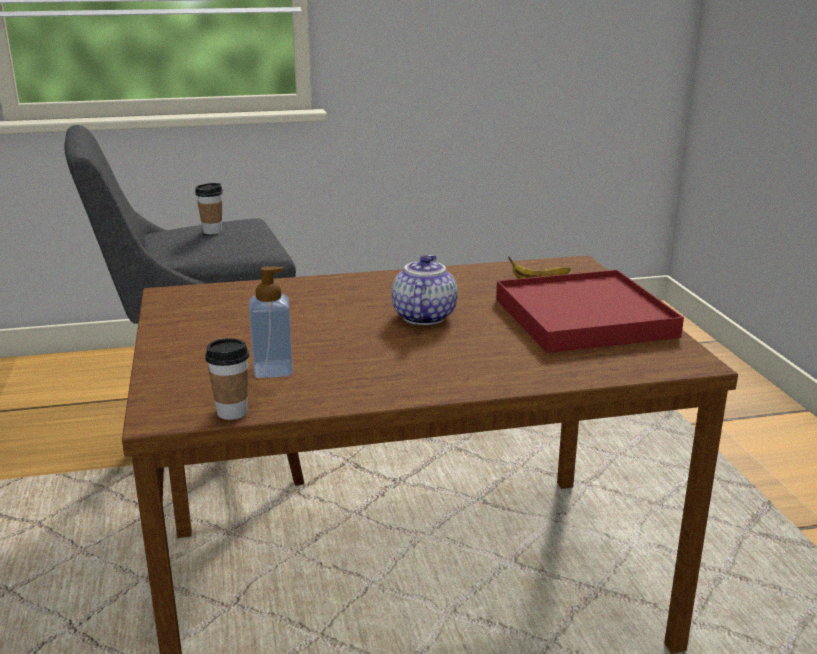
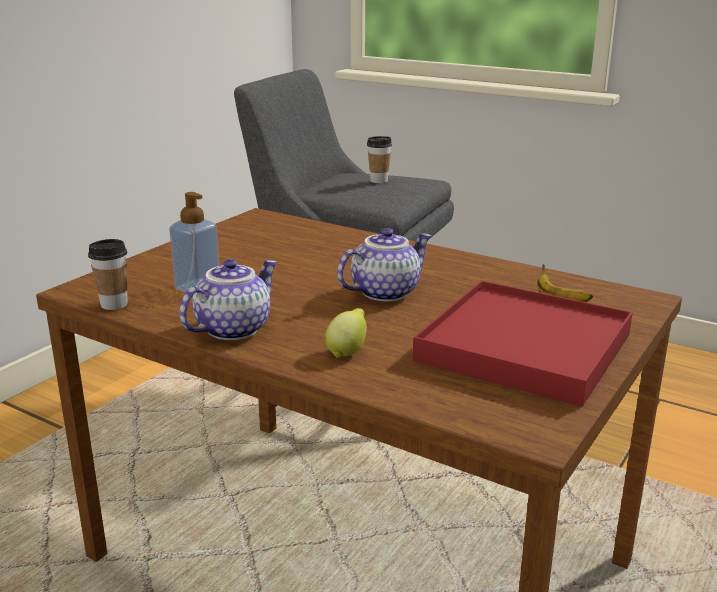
camera: 45 degrees right, 0 degrees up
none -> teapot [179,259,277,340]
none -> lemon [325,308,367,358]

